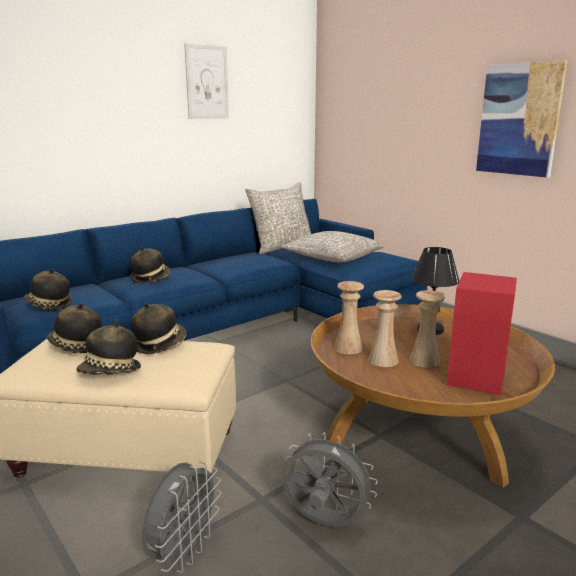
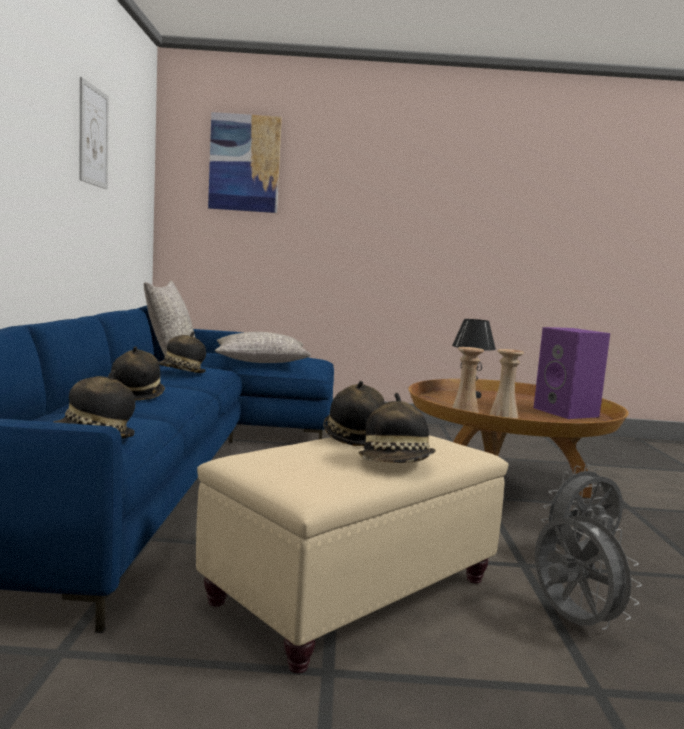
camera: 50 degrees left, 10 degrees down
hat [47,303,101,353] -> hat moved to [159,332,206,373]
beige vase [409,290,445,368] -> none
red speaker [446,272,517,395] -> purple speaker [534,327,610,419]
picture [476,60,568,178] -> picture moved to [208,112,282,213]

